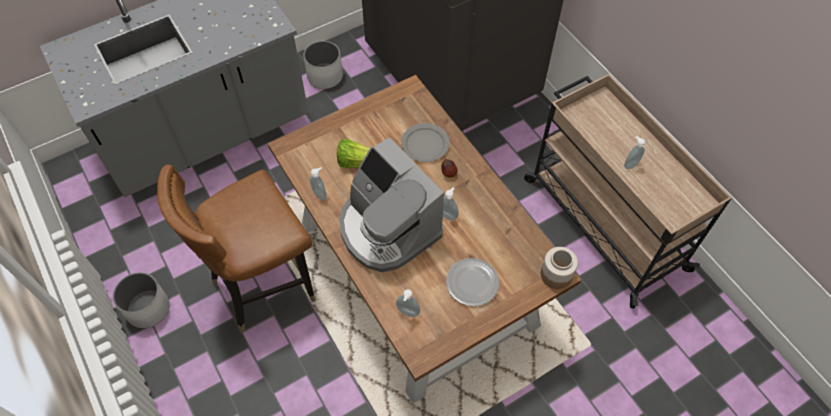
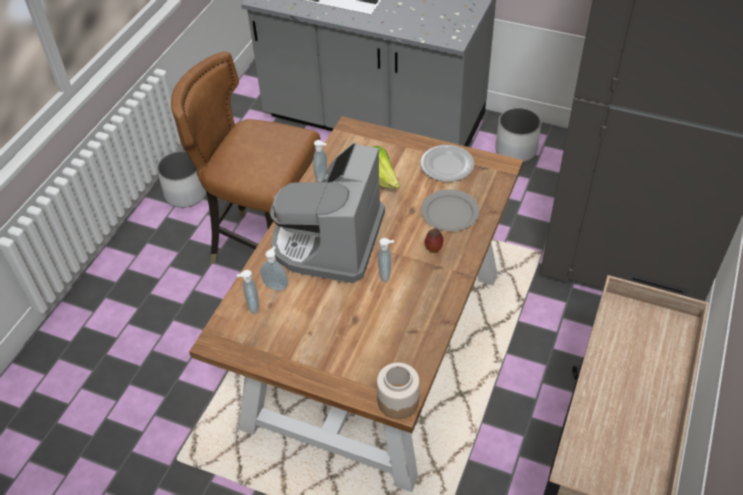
camera: 55 degrees right, 10 degrees down
plate [446,258,499,306] -> plate moved to [420,145,474,182]
soap dispenser [624,136,645,169] -> soap dispenser moved to [261,246,288,291]

